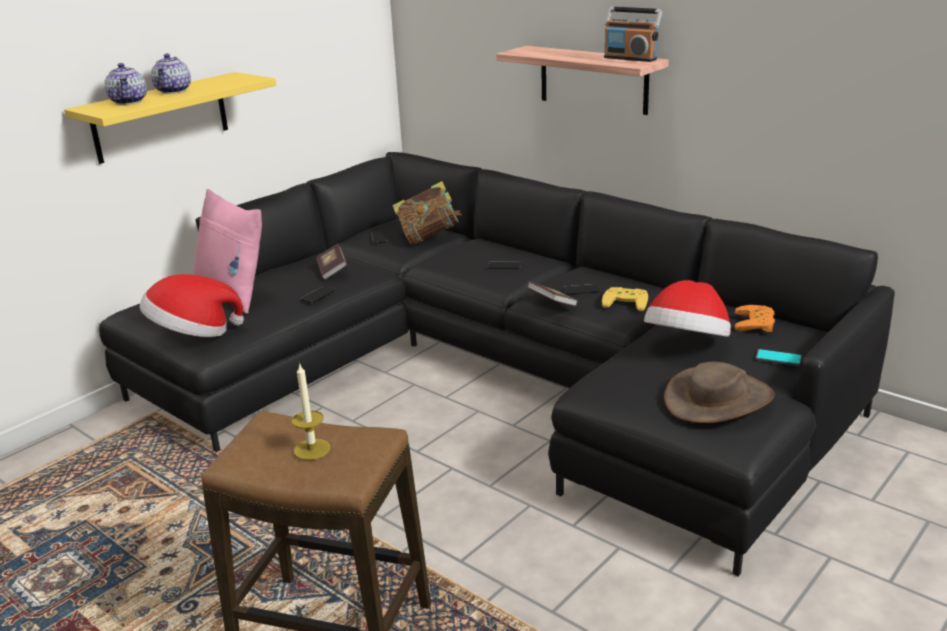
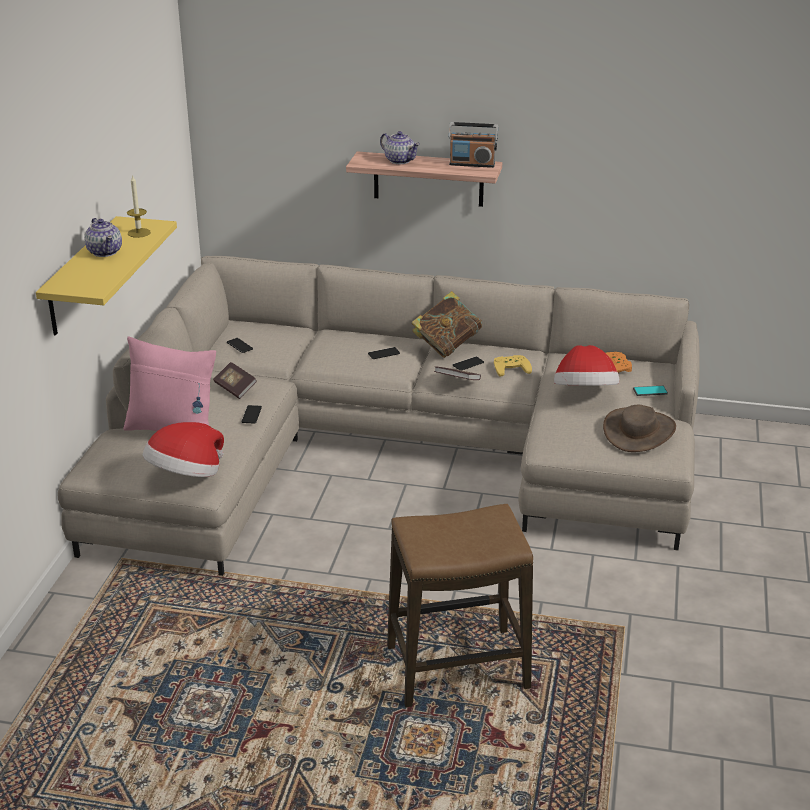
camera: 30 degrees left, 5 degrees up
black sofa [99,152,895,577] -> beige sofa [58,256,699,576]
teapot [104,63,147,105] -> teapot moved to [380,131,420,164]
candle [292,363,330,460] -> candle moved to [127,174,151,238]
book [393,181,462,245] -> book moved to [412,291,482,358]

